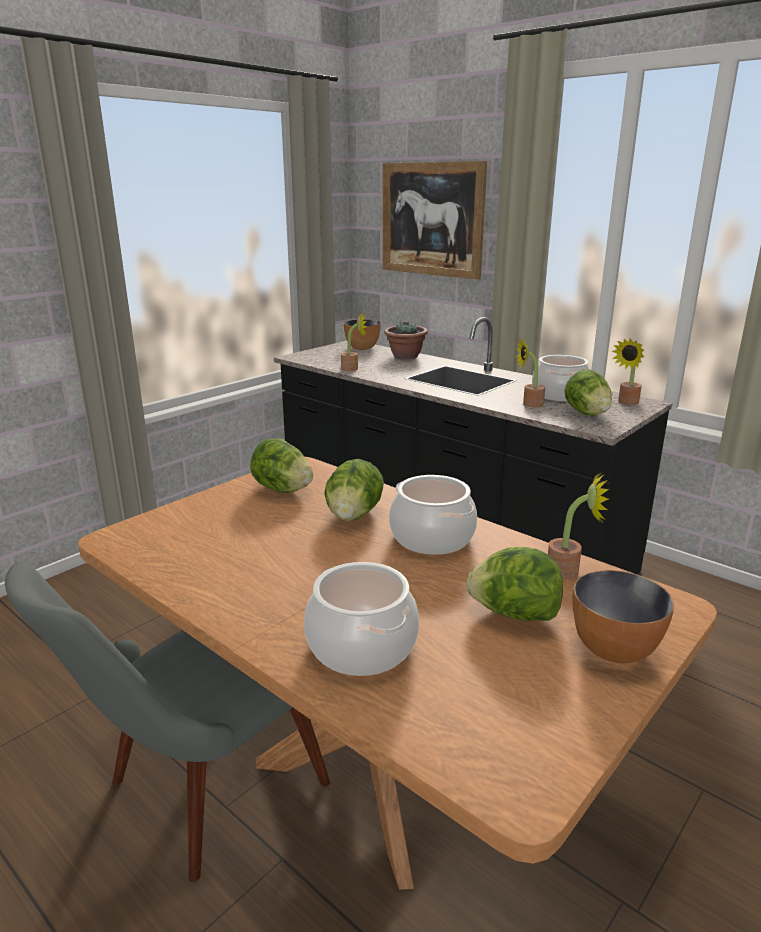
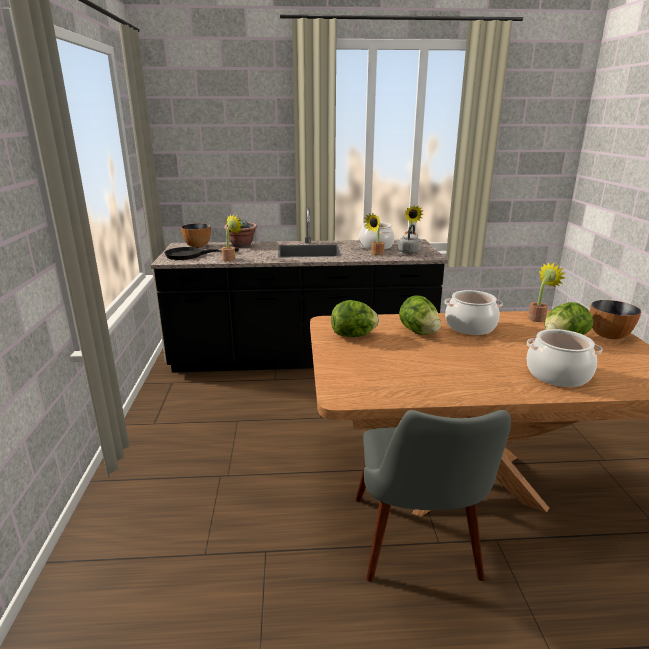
camera: 45 degrees left, 0 degrees up
picture [383,161,487,280] -> none
lettuce [564,369,612,416] -> grey kettle [398,224,421,254]
none -> black frying pan [164,247,239,260]

